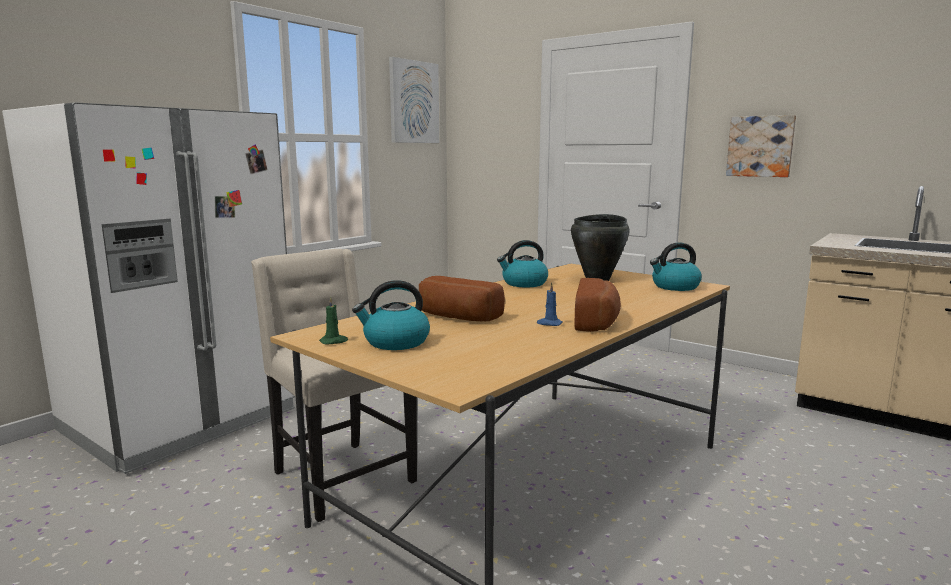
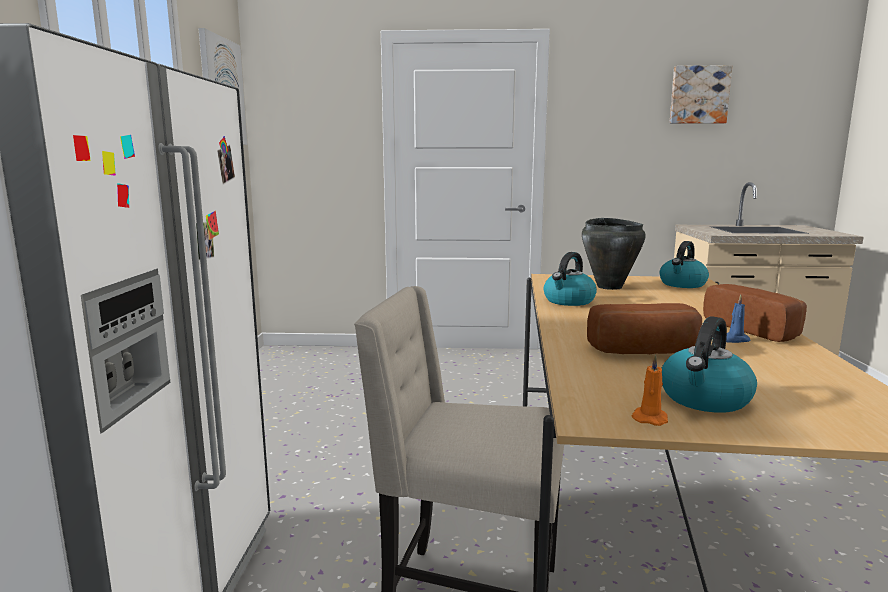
camera: 35 degrees left, 0 degrees up
green candle [319,297,348,344] -> orange candle [632,355,668,426]
picture [726,115,796,177] -> picture moved to [669,65,732,124]

